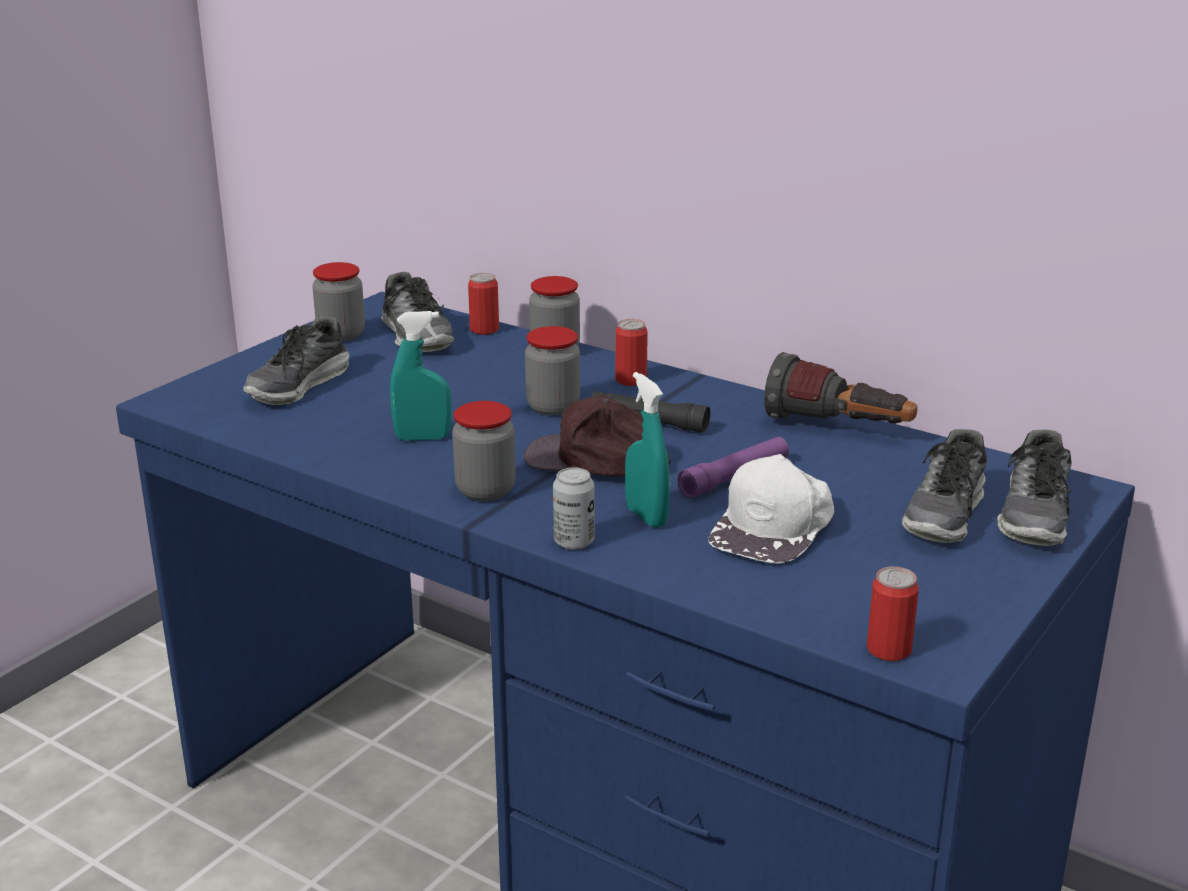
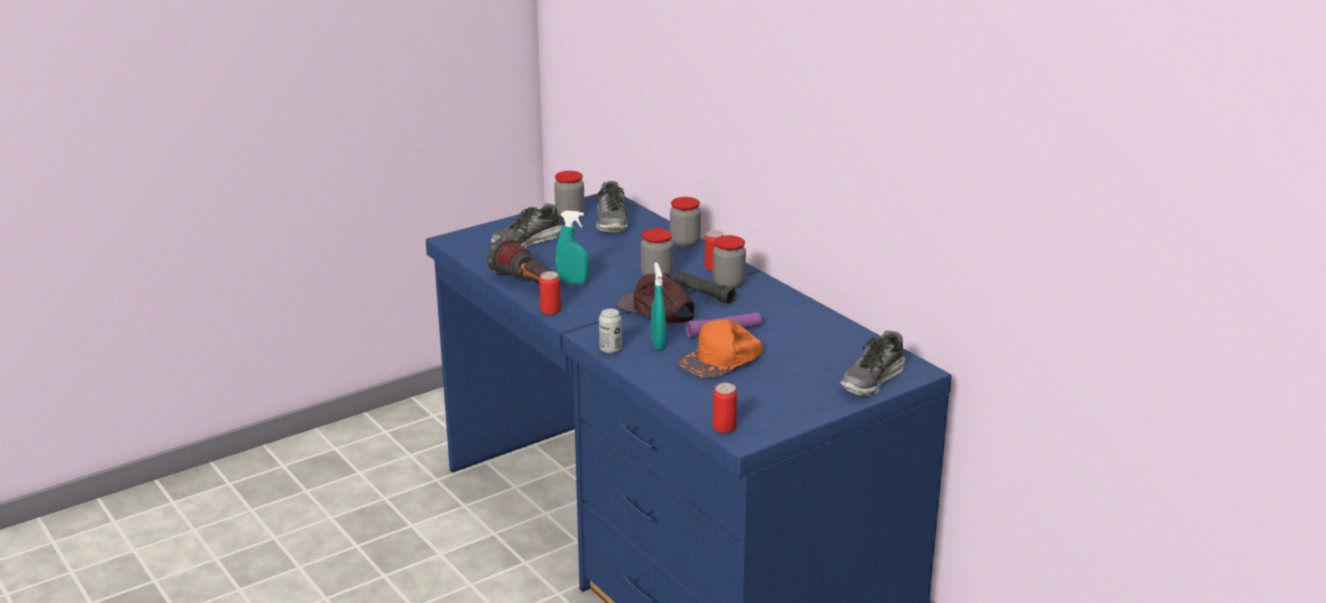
camera: 20 degrees right, 0 degrees up
jar [452,401,516,501] -> jar moved to [713,235,746,289]
can [468,273,499,335] -> can moved to [539,271,561,315]
white cap [708,454,834,564] -> orange cap [679,320,763,378]
flashlight [764,352,918,424] -> flashlight moved to [487,236,552,283]
shoe [902,429,987,543] -> none

